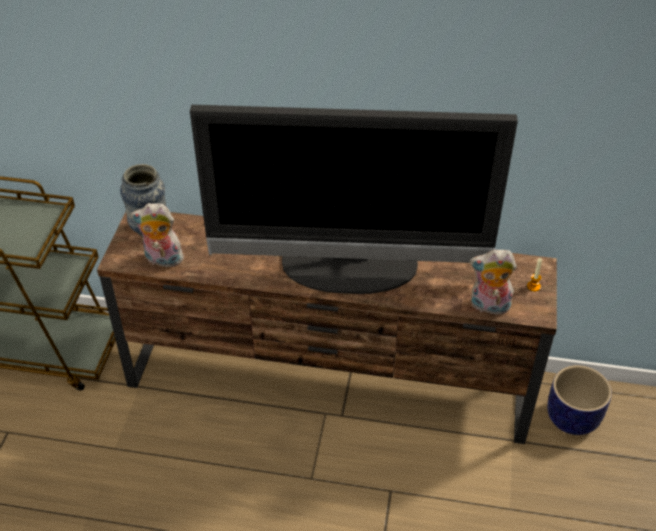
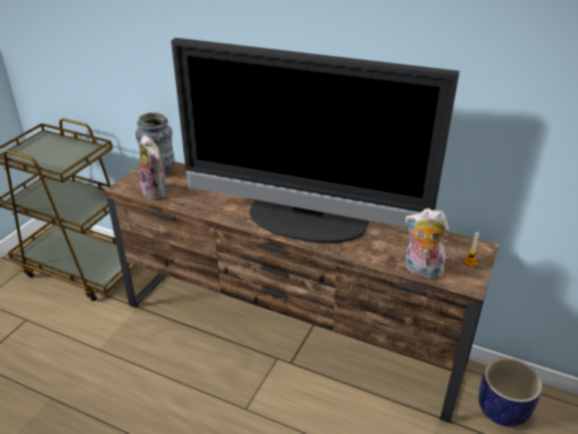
camera: 15 degrees right, 10 degrees down
plush toy [131,203,184,270] -> plush toy turned 150 degrees counterclockwise [139,134,166,200]

